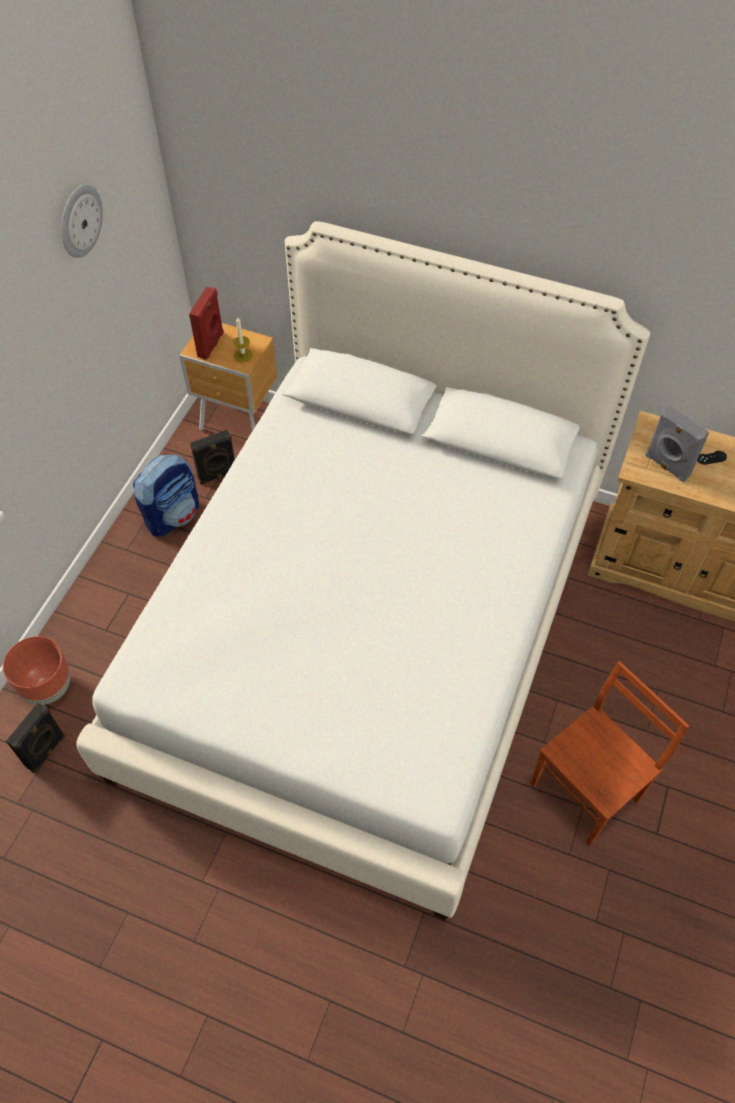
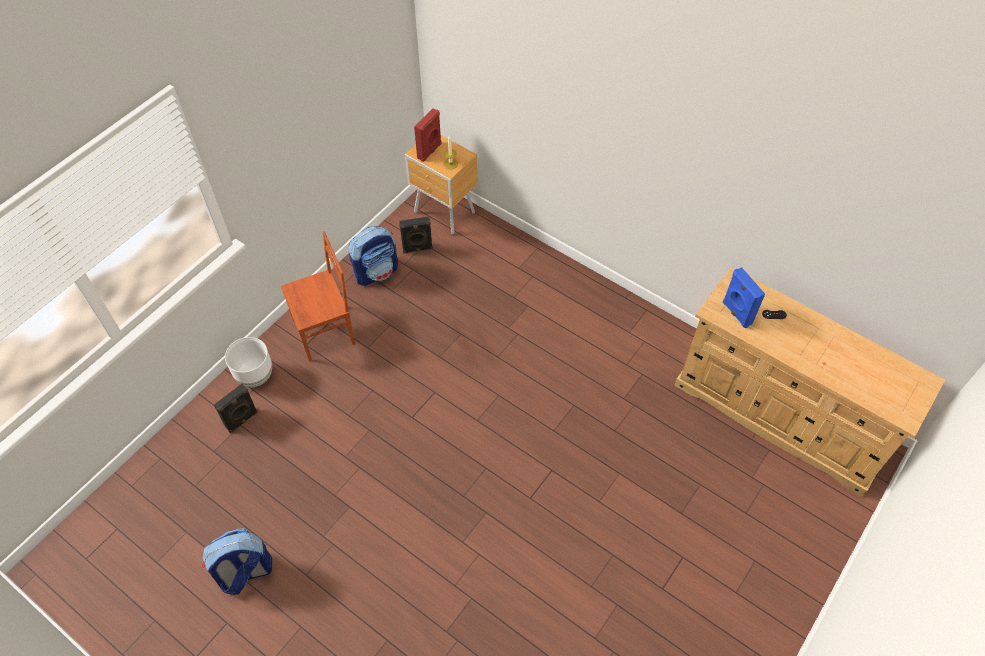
camera: 15 degrees right, 0 degrees up
brown planter [3,636,71,705] -> white planter [225,337,272,387]
wall clock [61,184,103,258] -> none
white bed [76,221,650,920] -> none
brown chair [531,661,689,846] -> brown chair moved to [281,231,355,361]
grey speaker [645,405,709,482] -> blue speaker [723,267,765,329]
none -> backpack [202,529,272,595]

